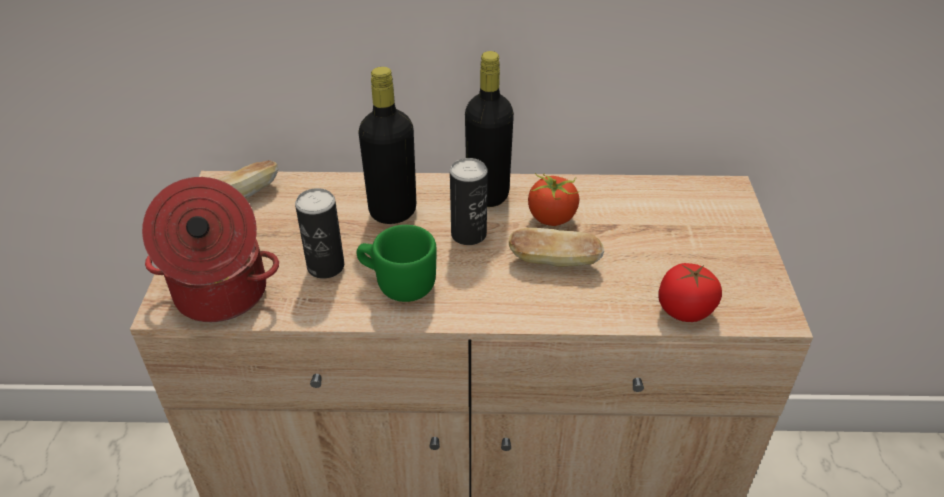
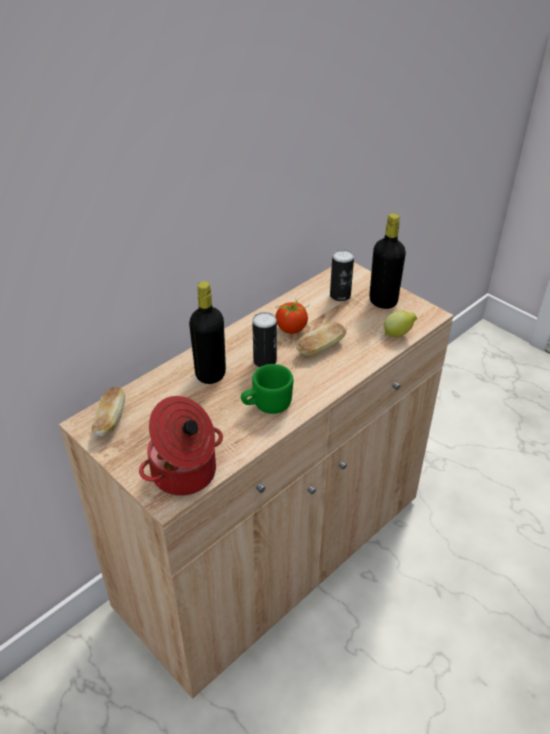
camera: 45 degrees left, 0 degrees up
can [295,188,344,279] -> can moved to [330,250,354,301]
black bottle [465,51,514,207] -> black bottle moved to [369,213,406,309]
tomato [658,263,722,322] -> lemon [384,311,417,338]

